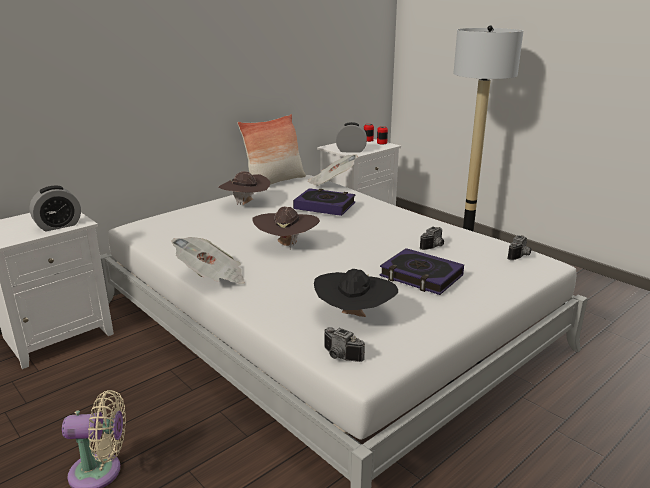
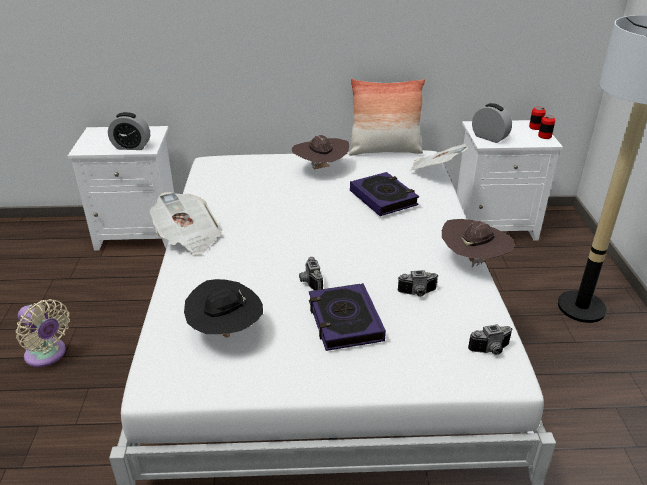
camera: 40 degrees right, 10 degrees up
brown hat [252,206,320,249] -> brown hat moved to [442,219,514,268]
camera [324,327,365,362] -> camera moved to [299,257,323,290]

